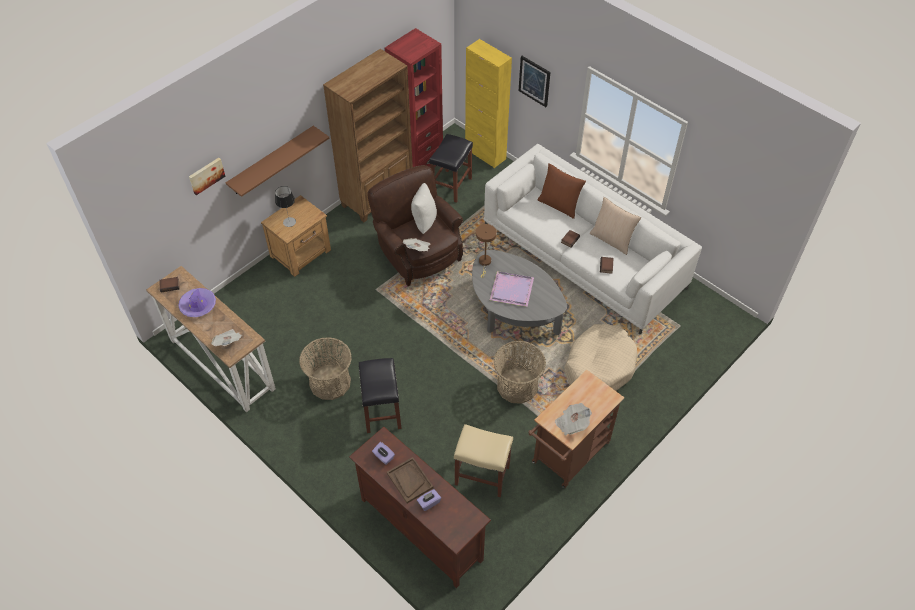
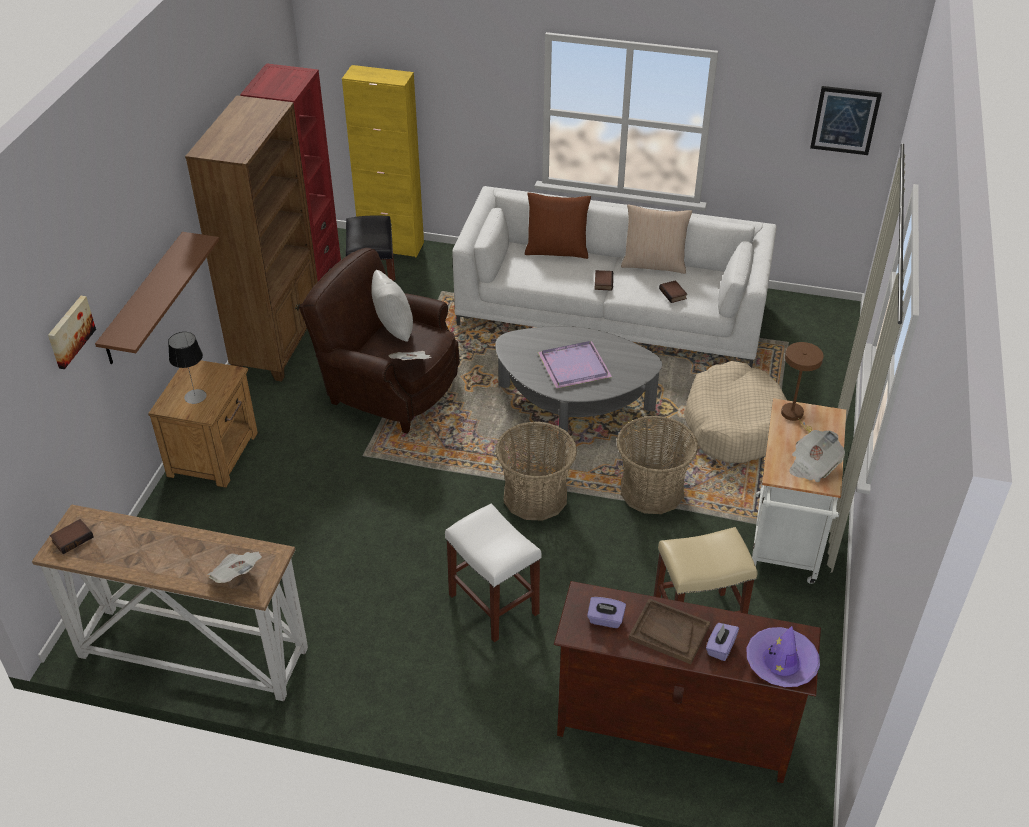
camera: 30 degrees left, 10 degrees down
purple hat [178,288,216,317] -> purple hat moved to [747,626,820,687]
basket [299,337,352,400] -> basket moved to [495,422,577,521]
black stool [359,358,402,433] -> white stool [445,504,541,642]
brown table lamp [476,224,497,278] -> brown table lamp moved to [781,342,824,434]
picture [519,56,551,107] -> picture moved to [810,86,882,155]
brown cart [528,370,624,488] -> white cart [752,398,846,584]

